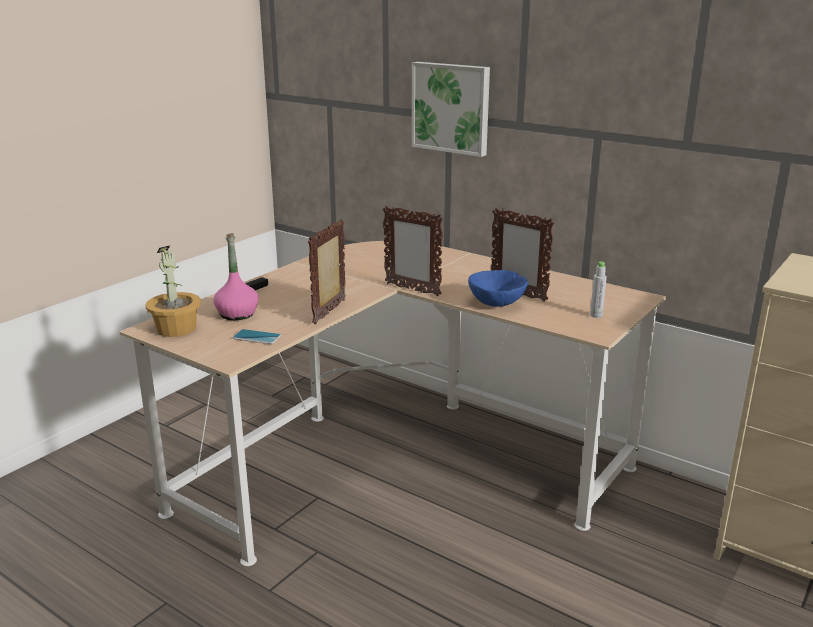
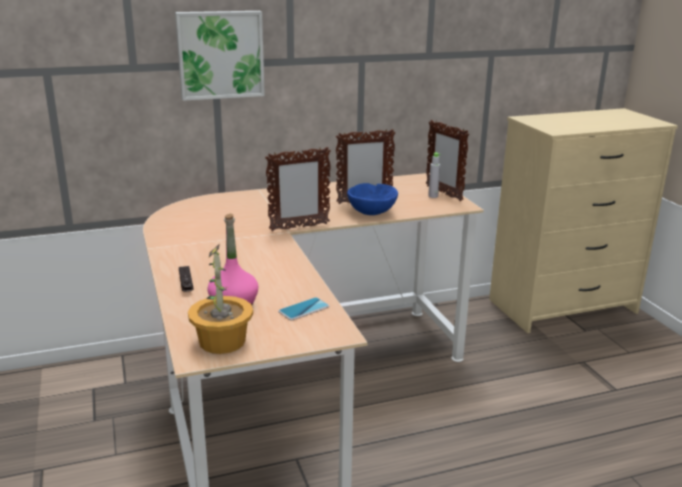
camera: 55 degrees left, 0 degrees up
picture frame [308,219,346,324] -> picture frame moved to [426,120,469,201]

